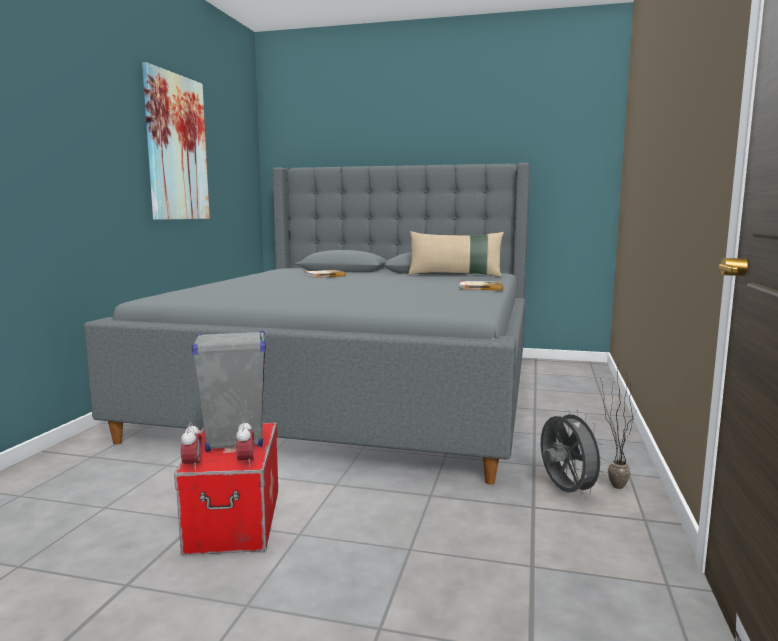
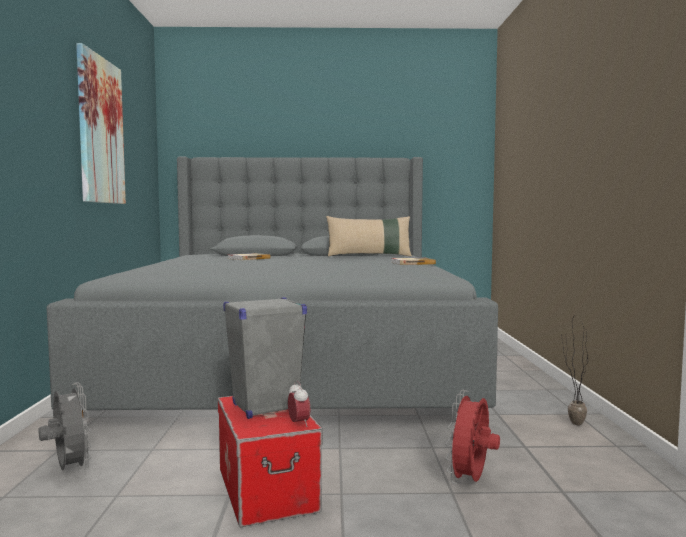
camera: 15 degrees left, 5 degrees down
alarm clock [181,422,203,471] -> none
grey fan [541,409,608,496] -> grey fan moved to [39,382,92,472]
none -> red fan [445,390,500,484]

